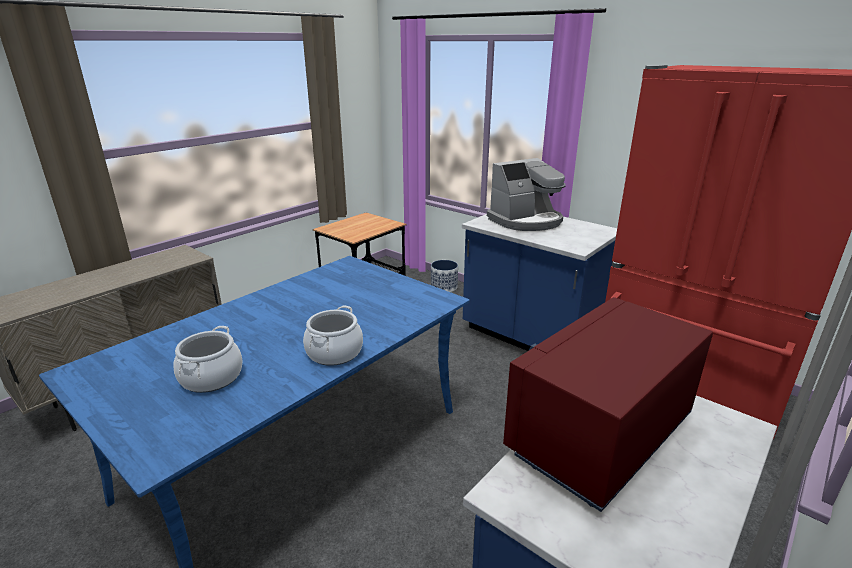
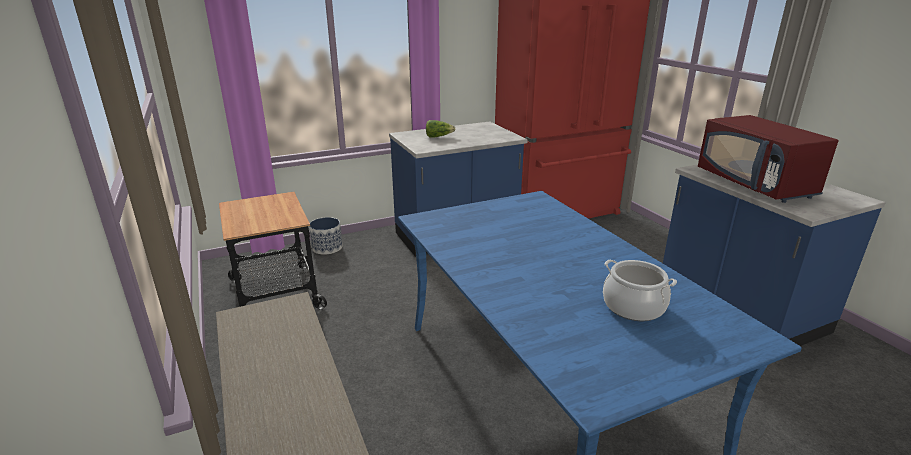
camera: 65 degrees left, 0 degrees up
cooking pot [303,306,363,366] -> none
coffee machine [487,158,566,231] -> lettuce [426,120,455,138]

